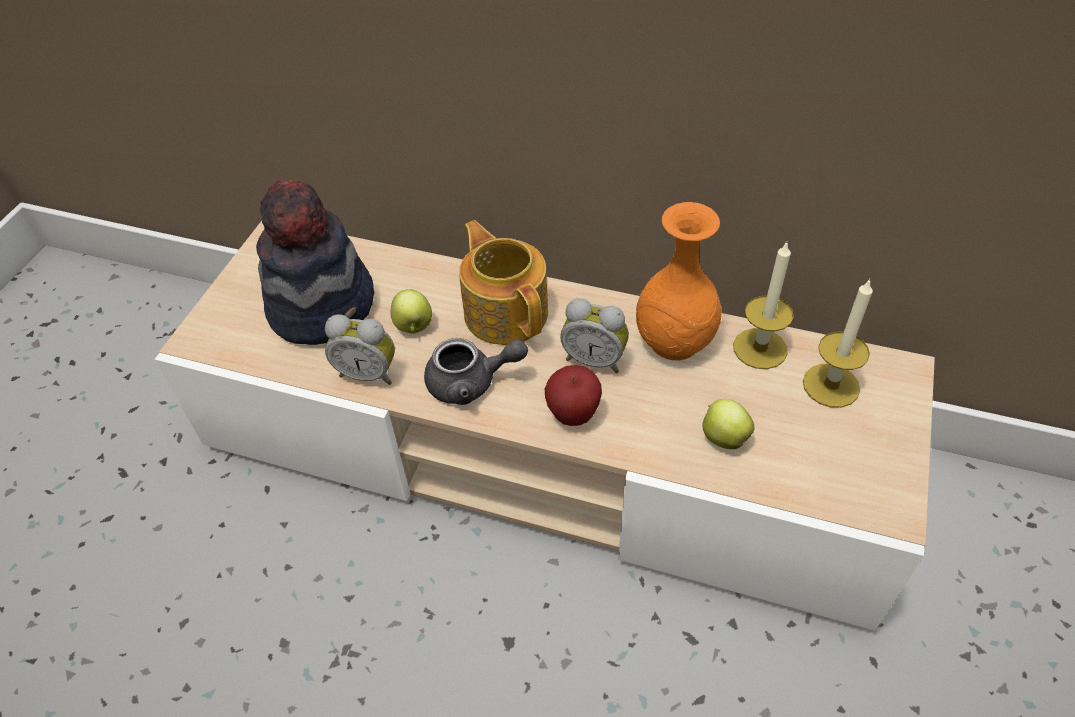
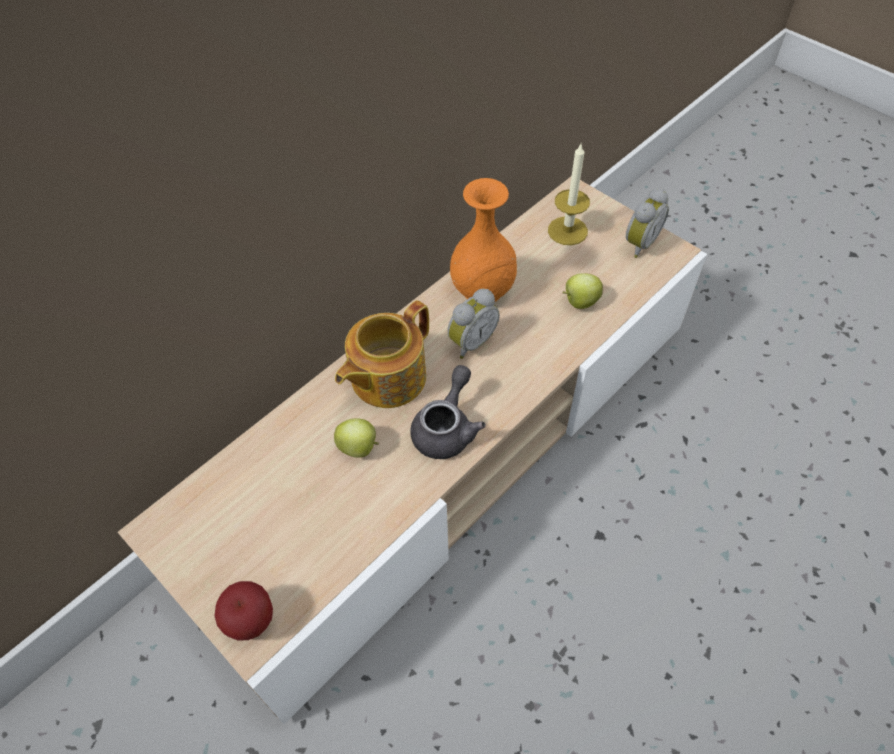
camera: 65 degrees left, 5 degrees up
hat [256,180,374,345] -> none
alarm clock [325,314,395,385] -> alarm clock moved to [626,188,669,258]
teapot [459,220,548,345] -> teapot turned 45 degrees counterclockwise [335,300,429,408]
apple [545,365,602,426] -> apple moved to [214,581,273,641]
candle [733,242,793,369] -> none

